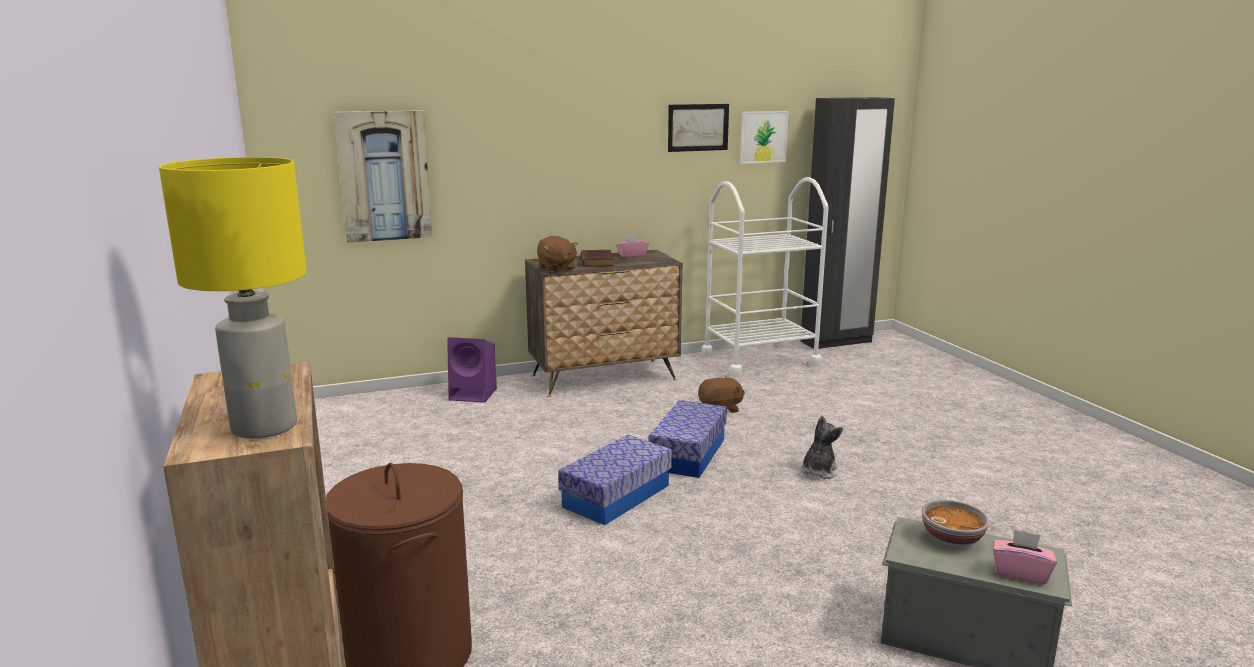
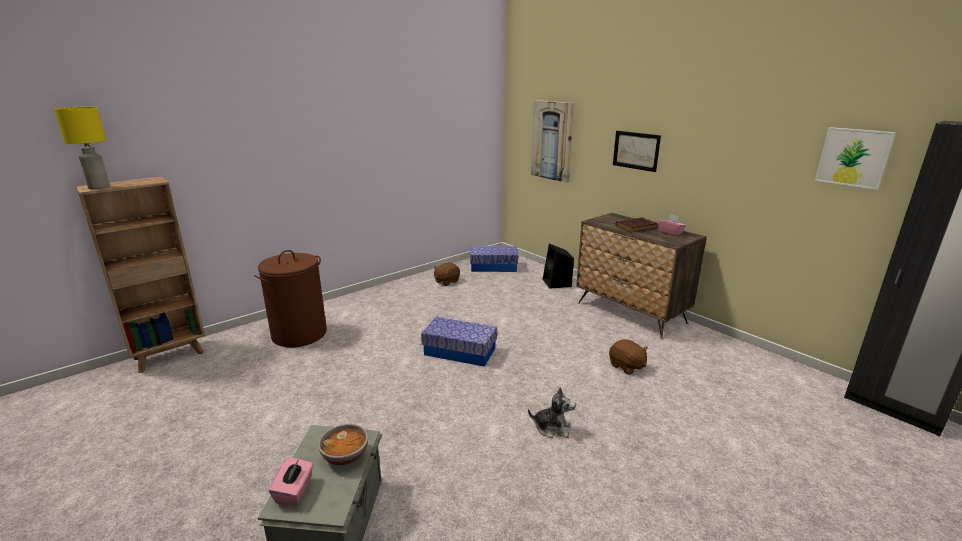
camera: 70 degrees right, 5 degrees up
purple speaker [447,337,497,403] -> black speaker [543,244,574,289]
brown plush toy [537,236,578,272] -> brown plush toy moved to [434,262,460,286]
storage box [648,400,727,478] -> storage box moved to [470,246,518,272]
picture [668,104,729,152] -> picture moved to [613,131,661,172]
white cart [701,177,829,377] -> none

